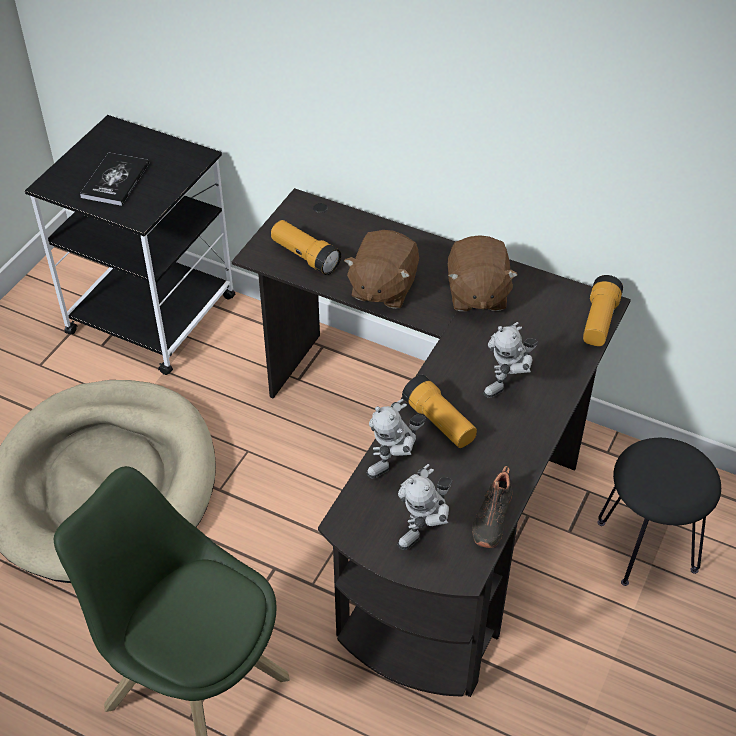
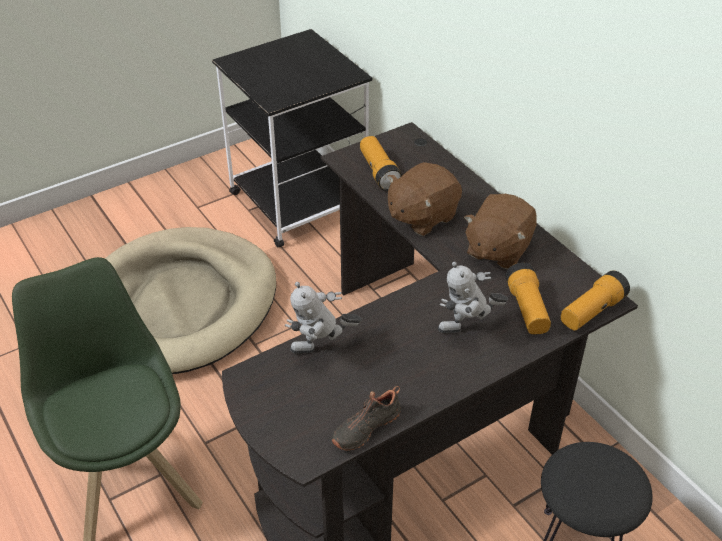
camera: 30 degrees right, 5 degrees down
book [80,152,149,206] -> none
toy robot [398,464,452,550] -> none
flashlight [402,375,477,448] -> flashlight moved to [506,262,551,334]

